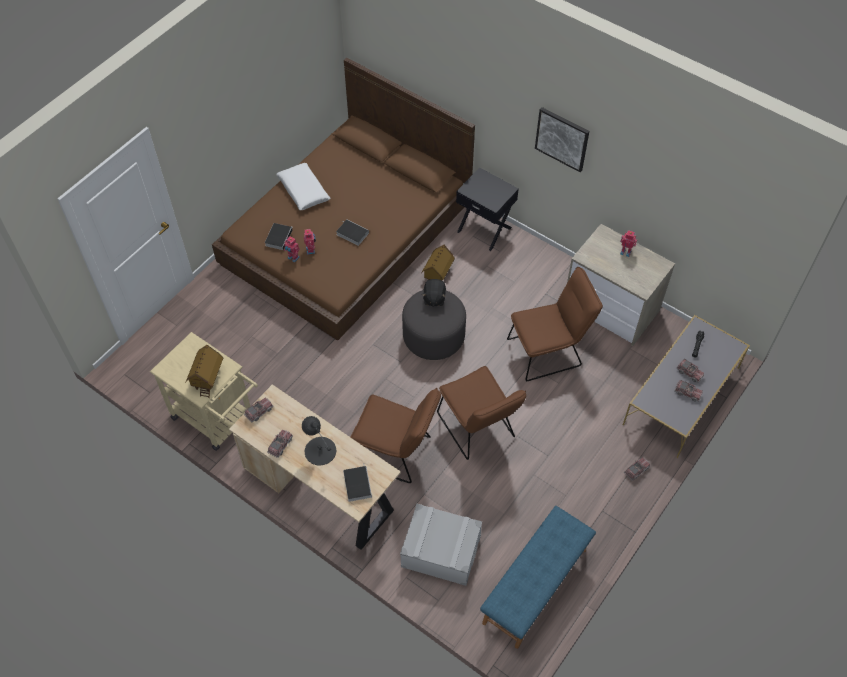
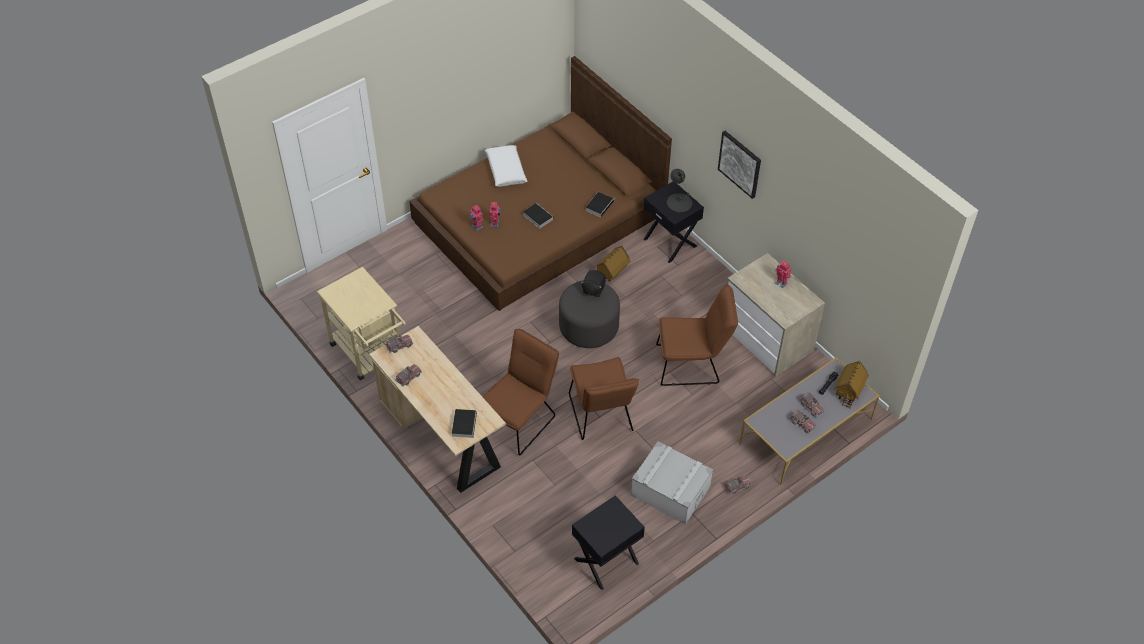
camera: 15 degrees right, 5 degrees down
toy house [185,345,223,398] -> toy house moved to [834,361,869,409]
book [265,223,292,250] -> book moved to [586,192,614,217]
black table lamp [302,416,336,465] -> black table lamp moved to [667,169,692,212]
brown chair [350,388,441,483] -> brown chair turned 90 degrees counterclockwise [482,329,559,455]
grey storage box [400,504,482,586] -> grey storage box moved to [631,441,713,525]
blue bench [480,506,596,649] -> black nightstand [572,495,645,590]

